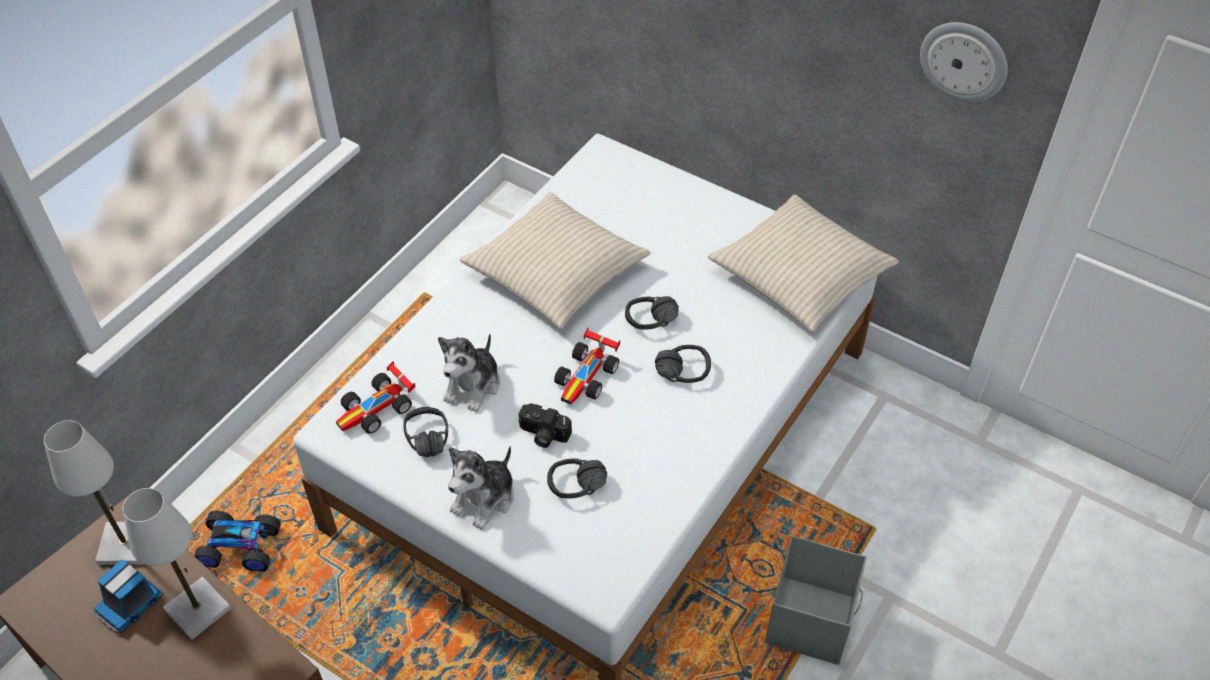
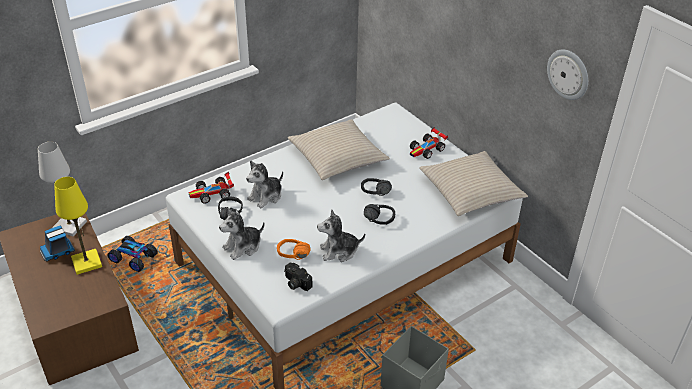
camera: 20 degrees right, 10 degrees down
white table lamp [123,488,231,640] -> yellow table lamp [54,177,102,275]
camera [518,403,572,448] -> camera moved to [284,263,313,291]
black headphones [547,459,607,499] -> orange headphones [277,239,310,260]
toy car [554,328,620,405] -> toy car moved to [410,127,448,159]
none -> plush toy [317,209,365,262]

